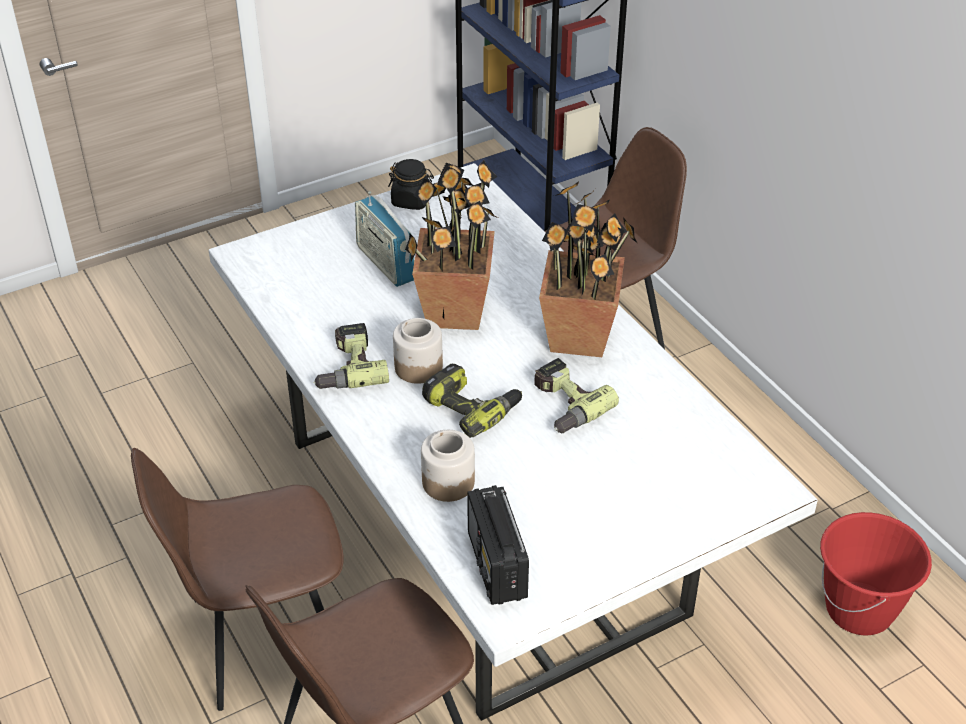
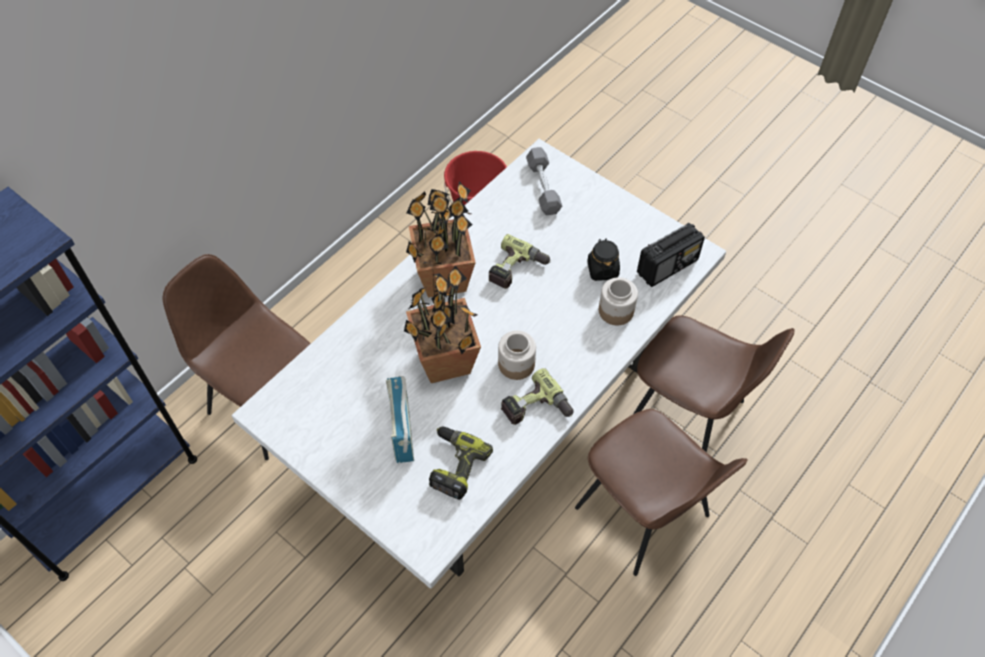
camera: 110 degrees left, 15 degrees up
radio [355,192,414,287] -> radio turned 135 degrees clockwise [386,376,414,463]
black jar [388,159,434,210] -> black jar moved to [587,238,620,281]
power drill [422,364,522,438] -> power drill moved to [429,427,493,500]
none -> grey dumbbell [526,147,562,216]

